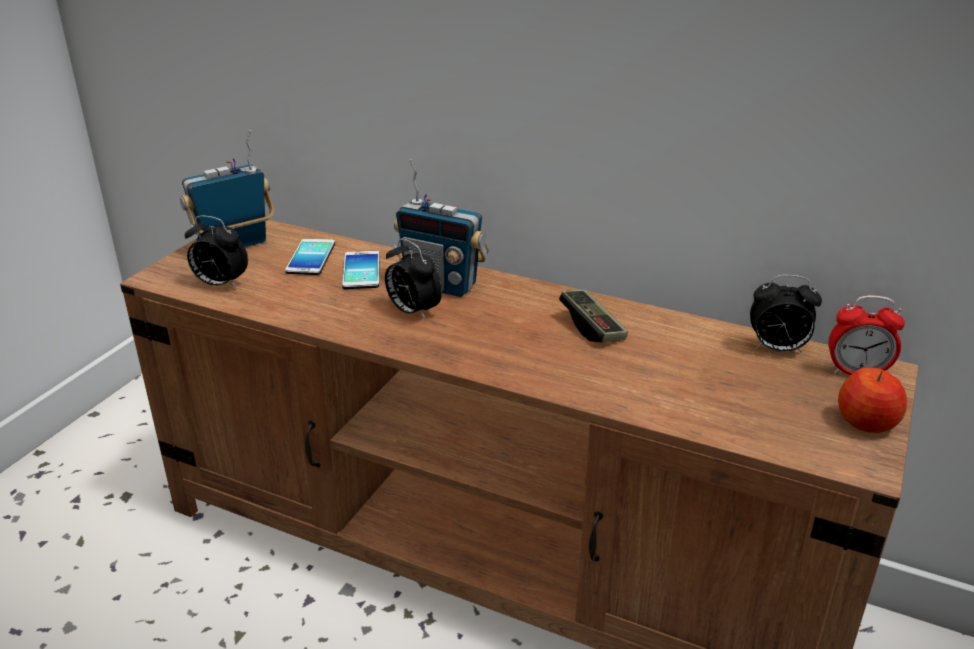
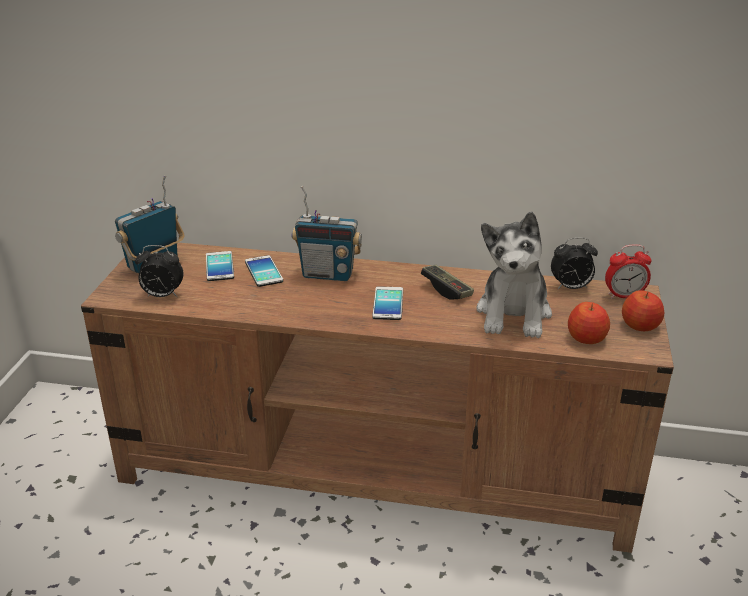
camera: 15 degrees left, 0 degrees up
alarm clock [385,238,442,320] -> none
none -> phone [372,286,403,320]
none -> plush toy [476,212,552,338]
none -> apple [568,302,610,344]

